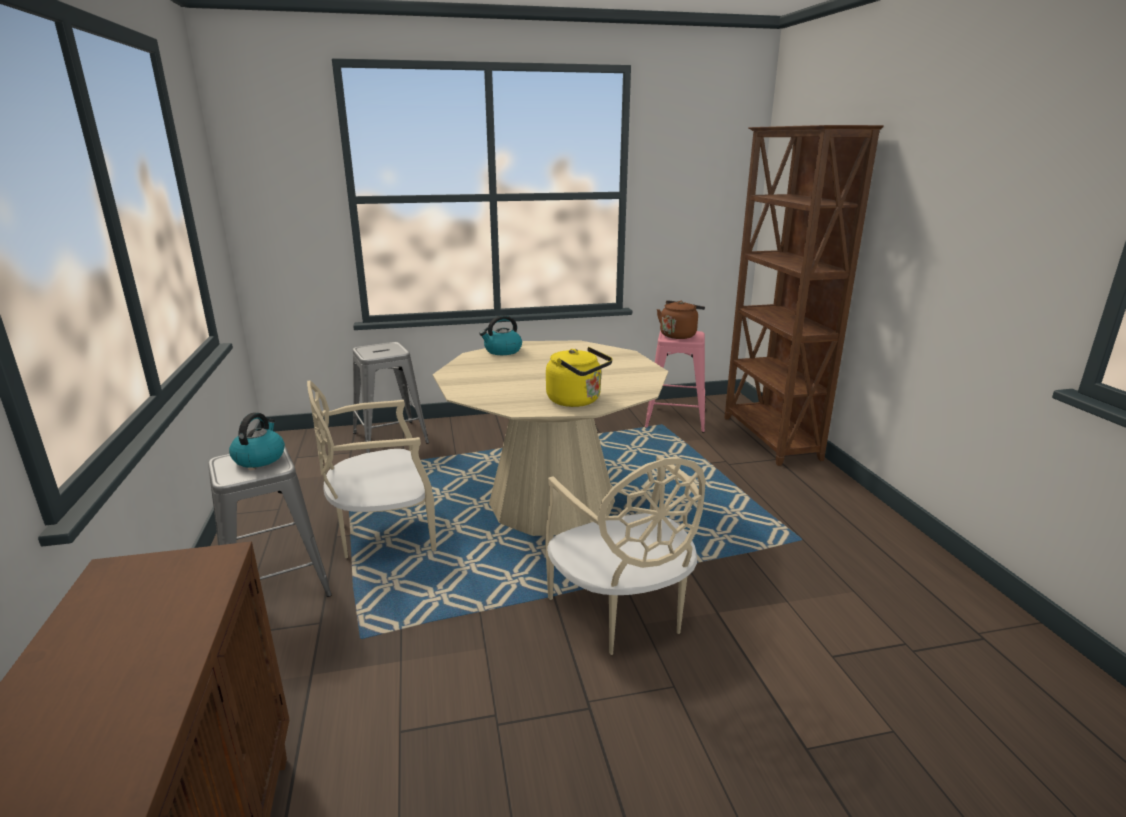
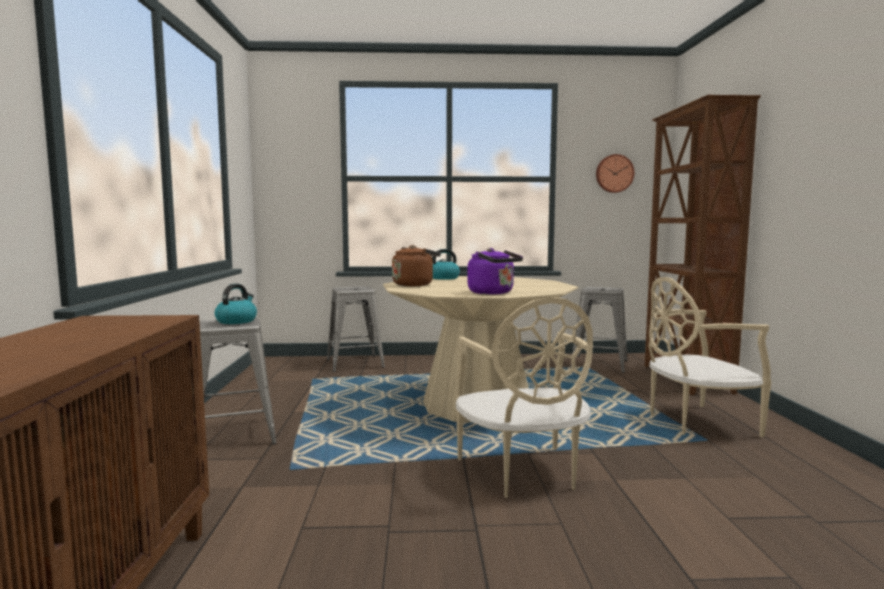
camera: 10 degrees right, 15 degrees down
beige chair [307,380,436,558] -> beige chair moved to [648,277,771,437]
yellow kettle [546,347,612,407] -> purple kettle [467,248,523,295]
pink stool [645,331,705,433] -> grey stool [571,287,628,373]
brown kettle [657,300,705,339] -> brown kettle moved to [392,245,441,286]
none -> wall clock [596,154,634,193]

